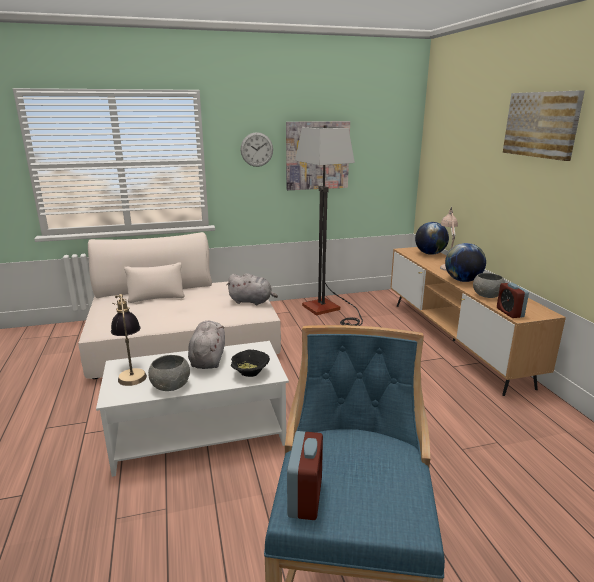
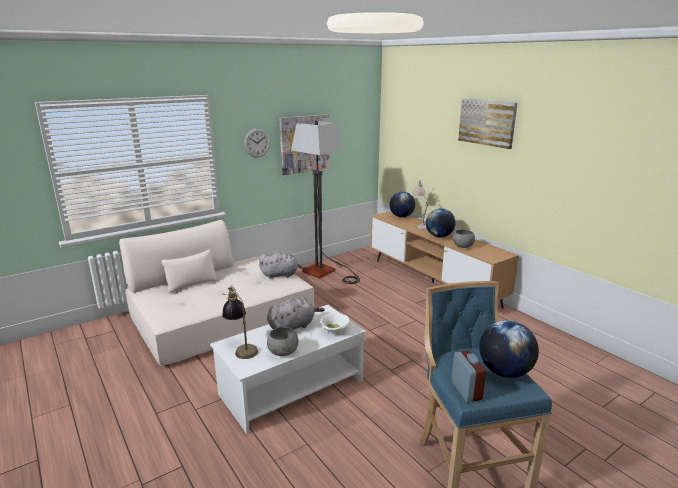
camera: 20 degrees left, 0 degrees up
grey plush toy [188,321,225,369] -> grey plush toy turned 75 degrees clockwise [267,297,325,330]
black bowl [231,350,270,377] -> white bowl [320,313,350,334]
alarm clock [497,283,529,318] -> none
none -> globe [479,320,539,378]

